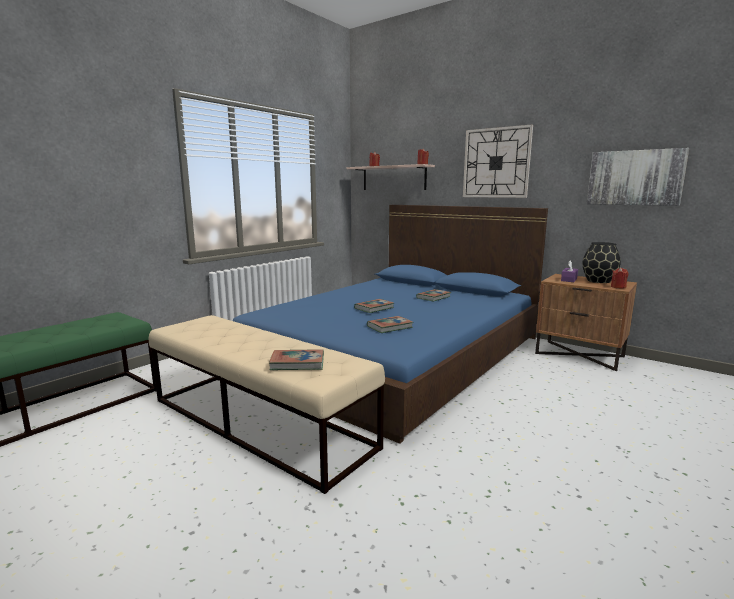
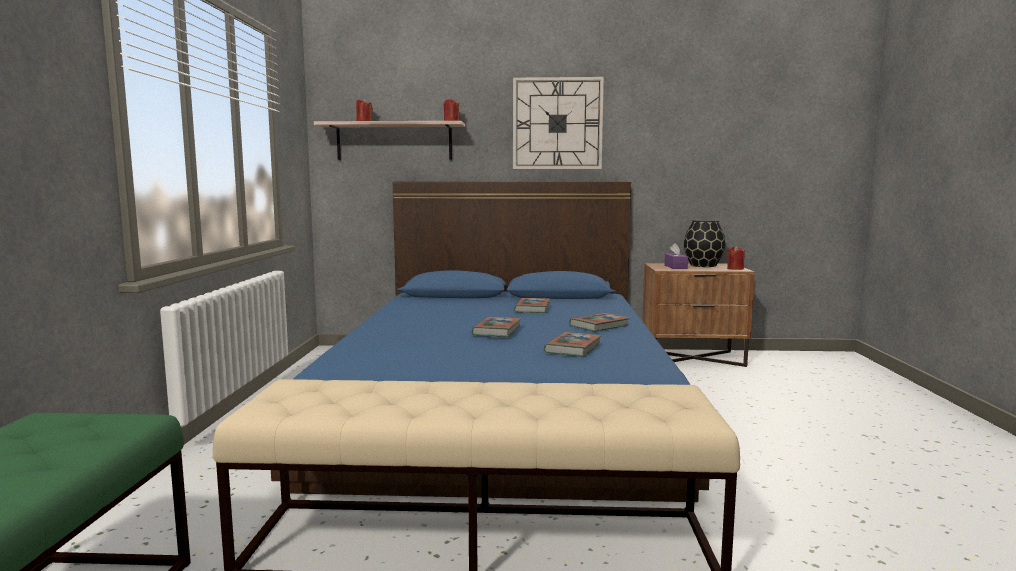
camera: 35 degrees left, 5 degrees down
book [269,349,324,370] -> book moved to [569,313,630,332]
picture [587,148,689,206] -> none

